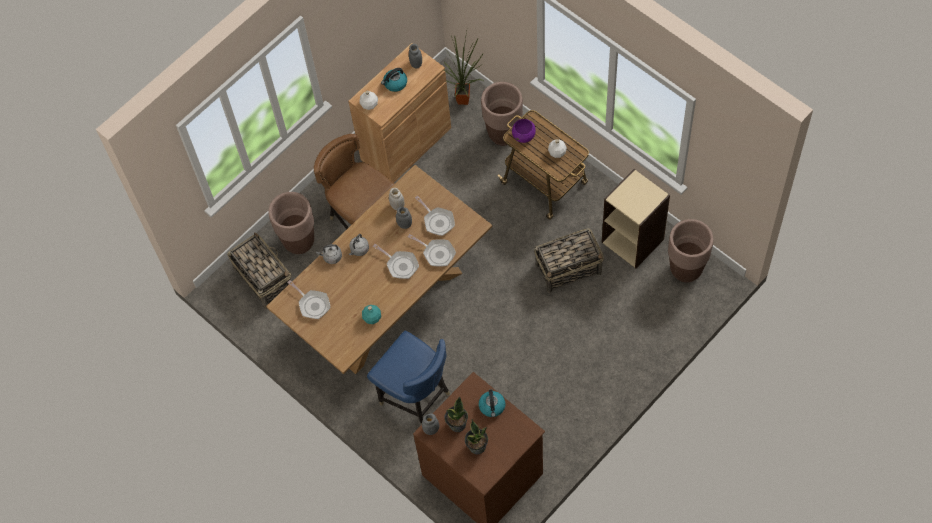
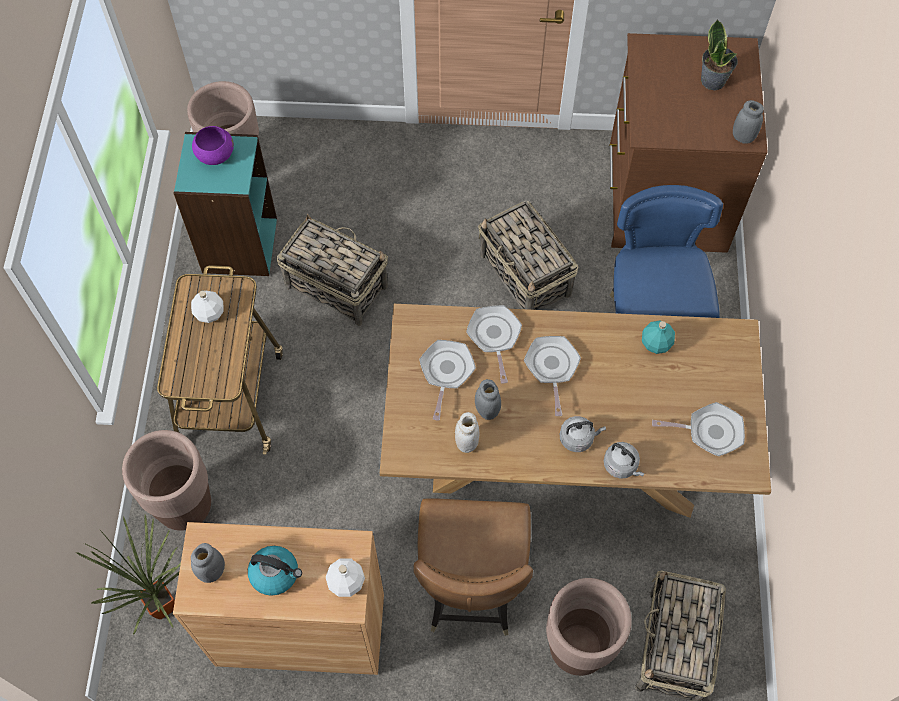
camera: 135 degrees left, 0 degrees up
frying pan [287,280,331,319] -> frying pan turned 90 degrees clockwise [652,402,745,456]
potted plant [445,397,468,432] -> none
kettle [479,390,505,417] -> none
purple bowl [512,119,536,143] -> purple bowl moved to [192,126,234,165]
beige bookcase [602,169,670,268] -> turquoise bookcase [173,132,277,276]
none -> basket [478,201,578,310]

